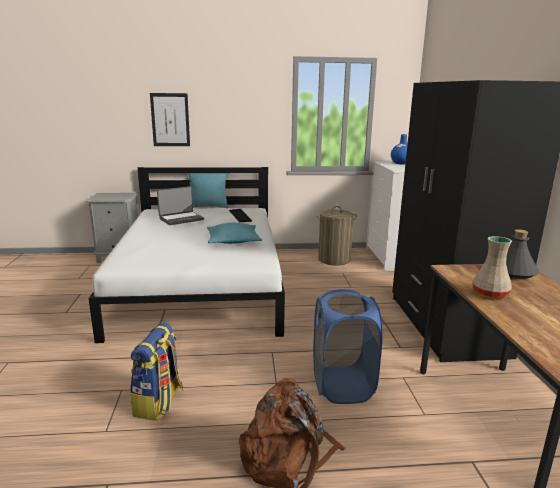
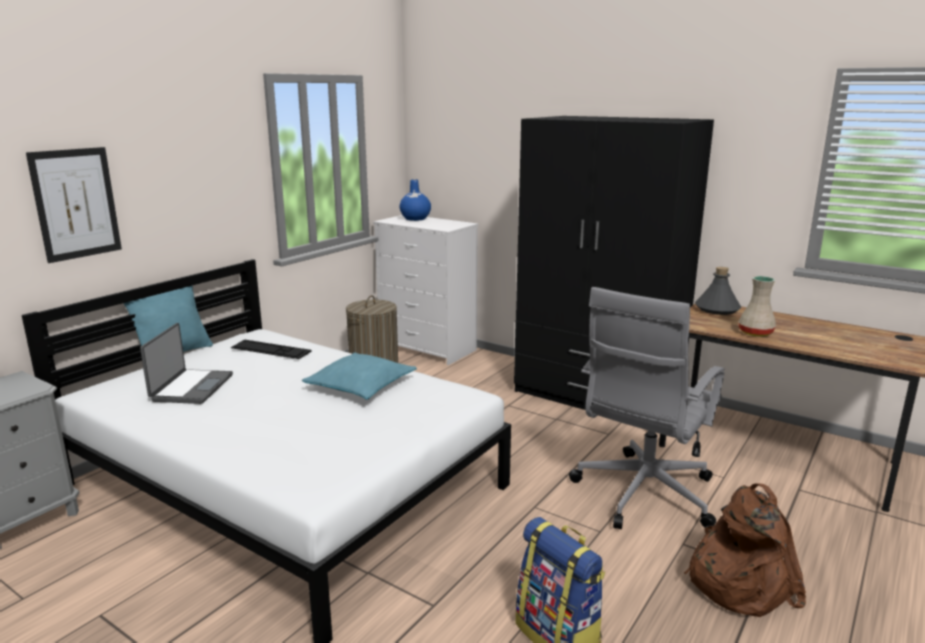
camera: 50 degrees left, 0 degrees up
blue laundry basket [313,289,383,404] -> grey office chair [569,287,724,529]

